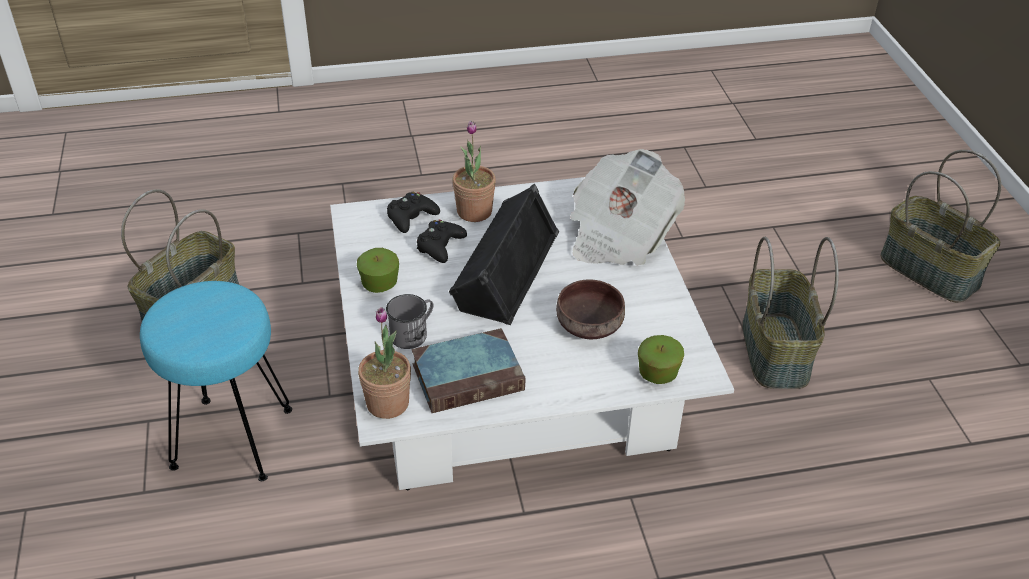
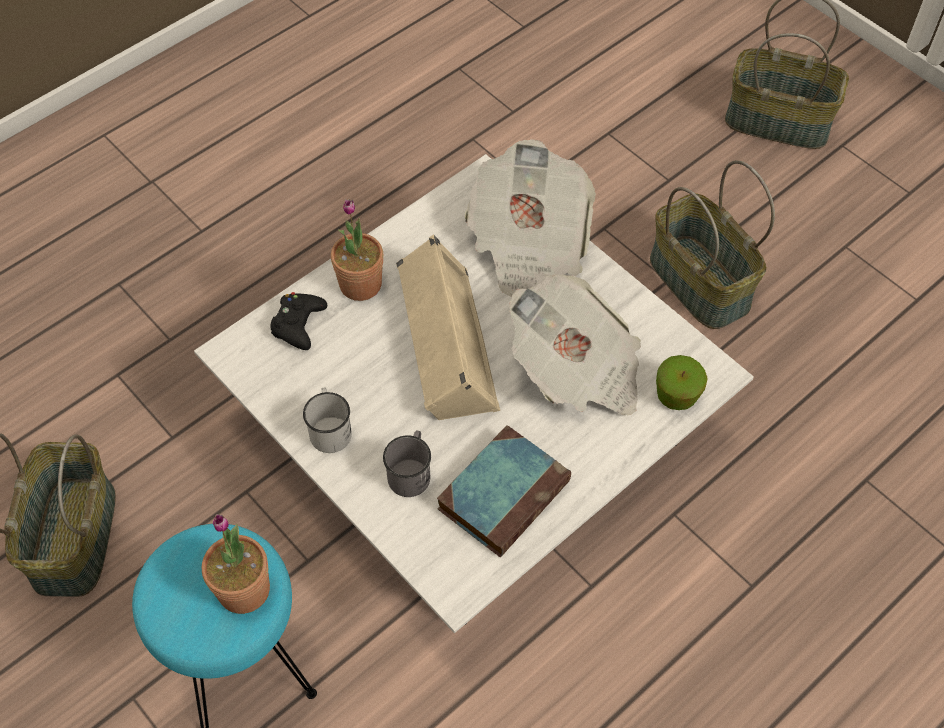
camera: 30 degrees left, 15 degrees up
apple [357,248,399,293] -> white mug [303,387,352,453]
potted plant [358,307,411,419] -> potted plant moved to [202,514,270,614]
black game controller [416,220,467,263] -> none
black speaker [449,184,559,325] -> beige speaker [396,234,500,420]
brown bowl [556,280,625,339] -> newspaper [509,274,641,415]

